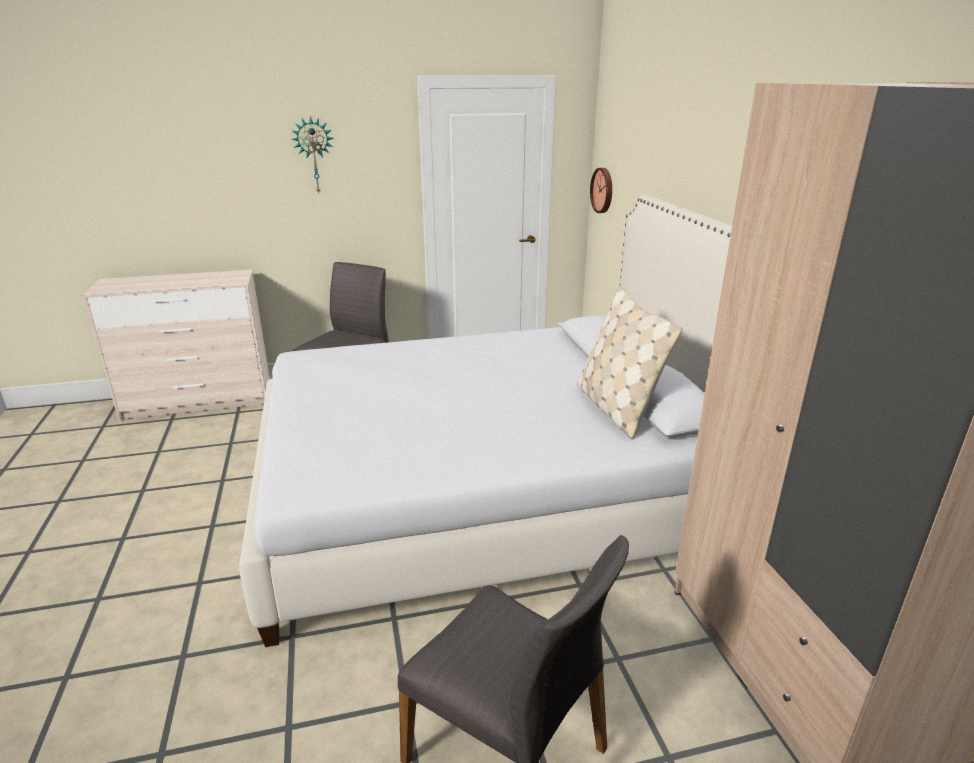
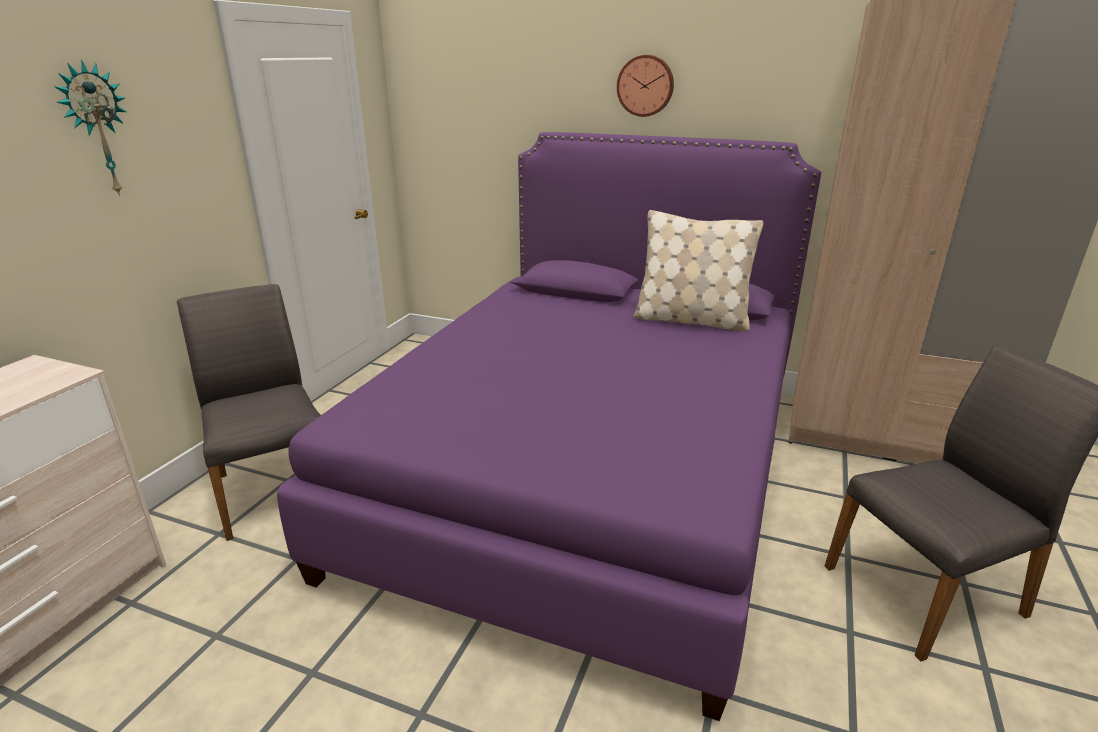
camera: 55 degrees left, 0 degrees up
white bed [239,195,732,647] -> purple bed [277,132,821,721]
wall clock [590,168,612,213] -> wall clock moved to [617,55,674,117]

